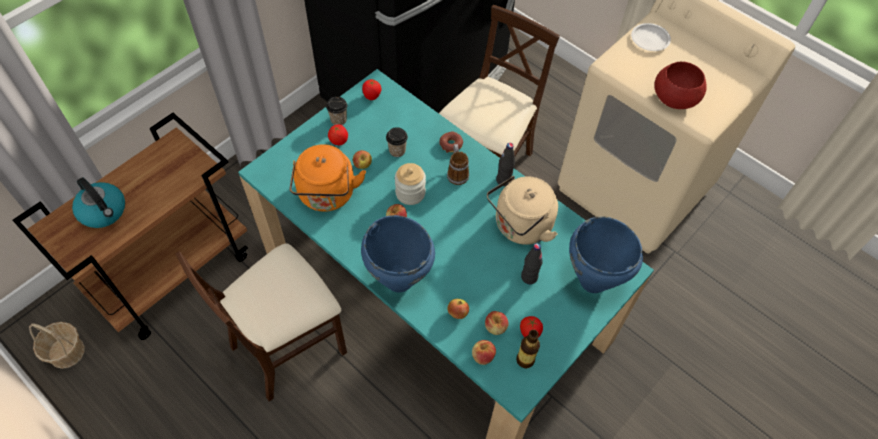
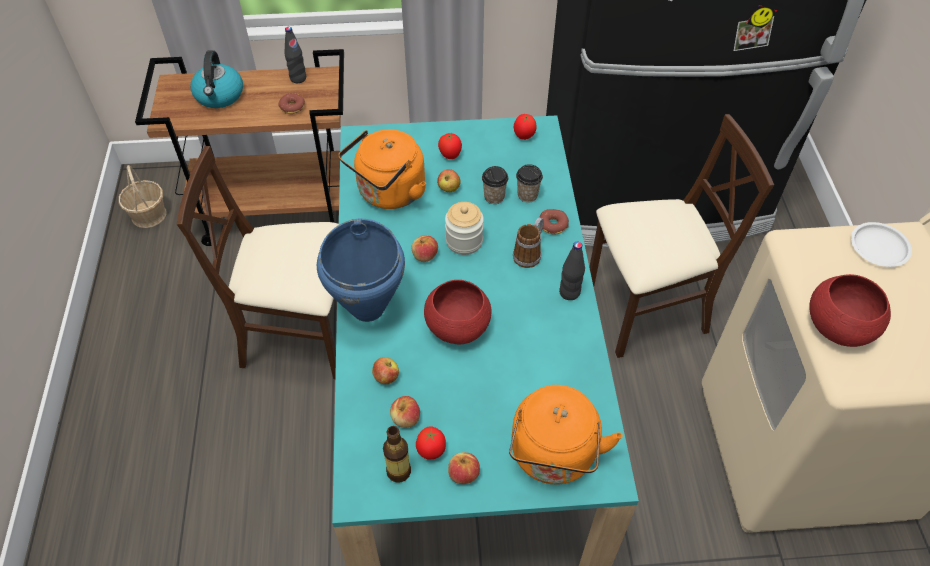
camera: 45 degrees right, 5 degrees down
cup [326,96,347,125] -> cup moved to [516,164,543,203]
apple [472,340,496,365] -> apple moved to [448,452,480,484]
beige kettle [487,176,558,245] -> none
black bottle [521,243,543,284] -> black bottle moved to [284,27,306,83]
blue cooking pot [569,216,643,293] -> orange kettle [509,385,623,485]
none -> donut [278,93,305,114]
none -> red bowl [424,280,492,344]

